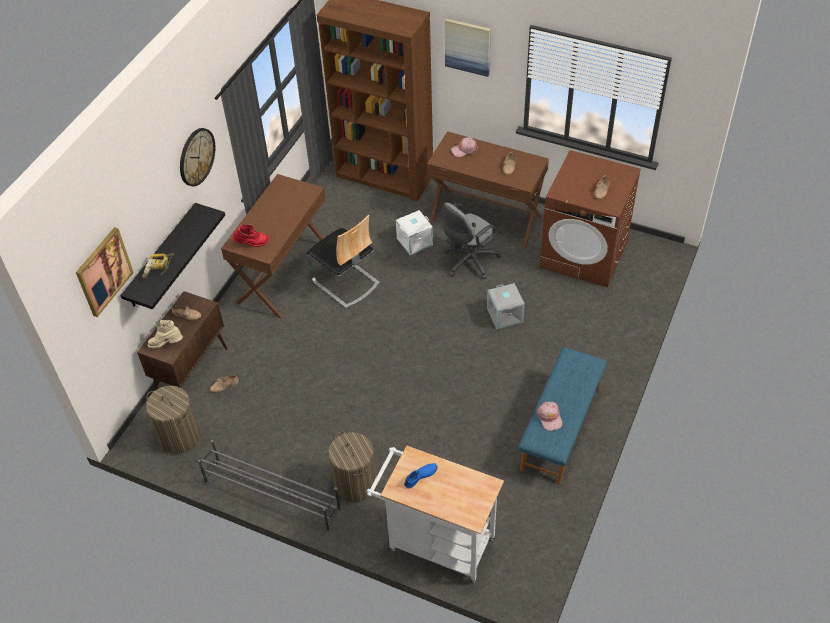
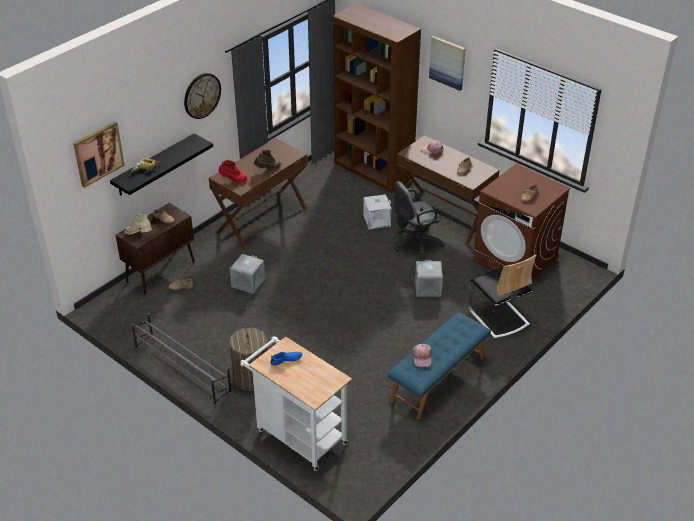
camera: 15 degrees right, 10 degrees down
laundry basket [146,386,200,454] -> none
chair [307,214,380,308] -> chair moved to [468,255,536,339]
none -> grey storage box [230,254,265,294]
none -> brown boot [254,150,281,170]

